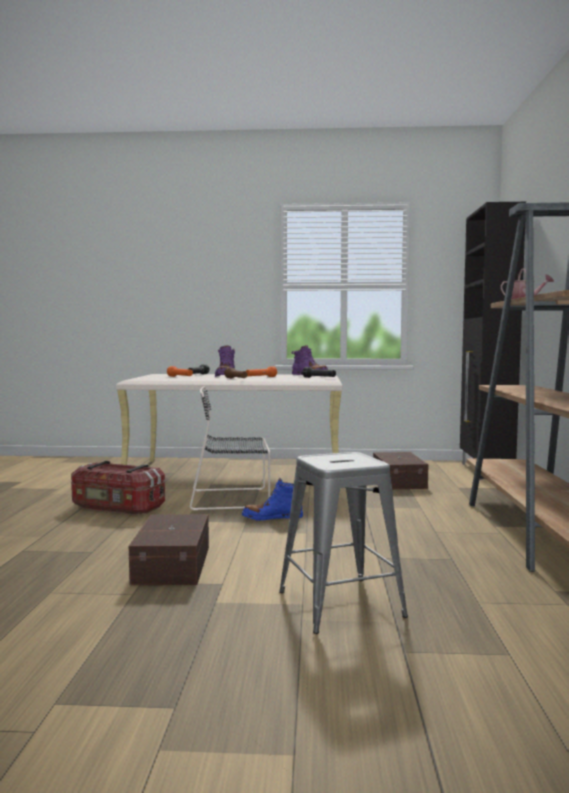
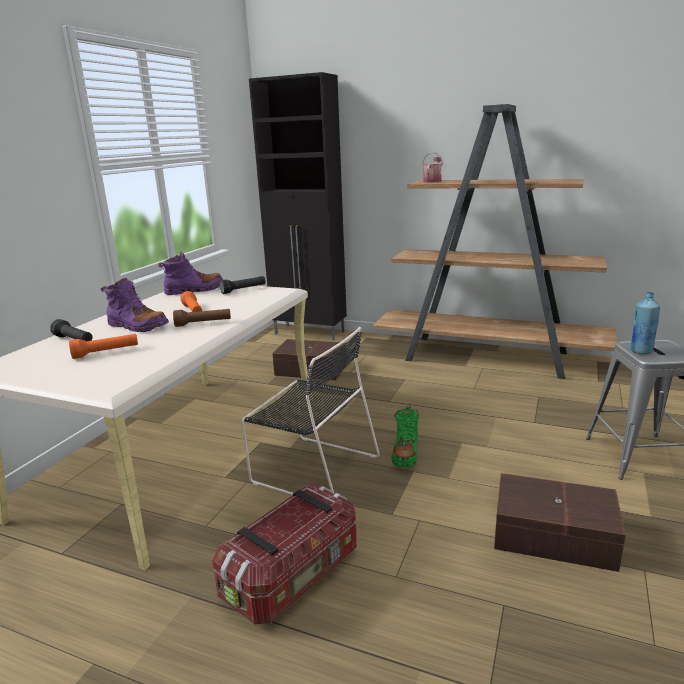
camera: 70 degrees left, 15 degrees up
black chair [190,386,270,510] -> black chair turned 75 degrees counterclockwise [241,327,380,495]
blue boot [242,478,303,521] -> green boot [392,406,419,468]
none -> blue bottle [630,292,660,354]

